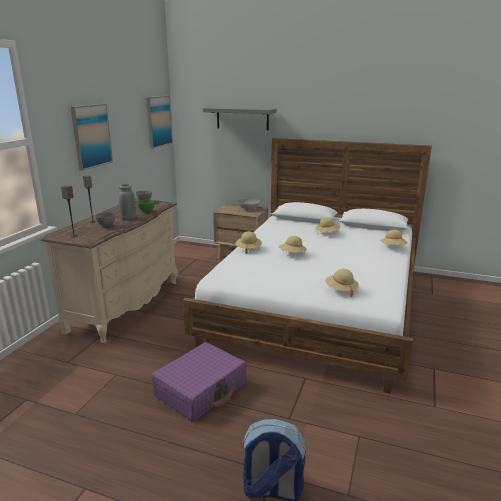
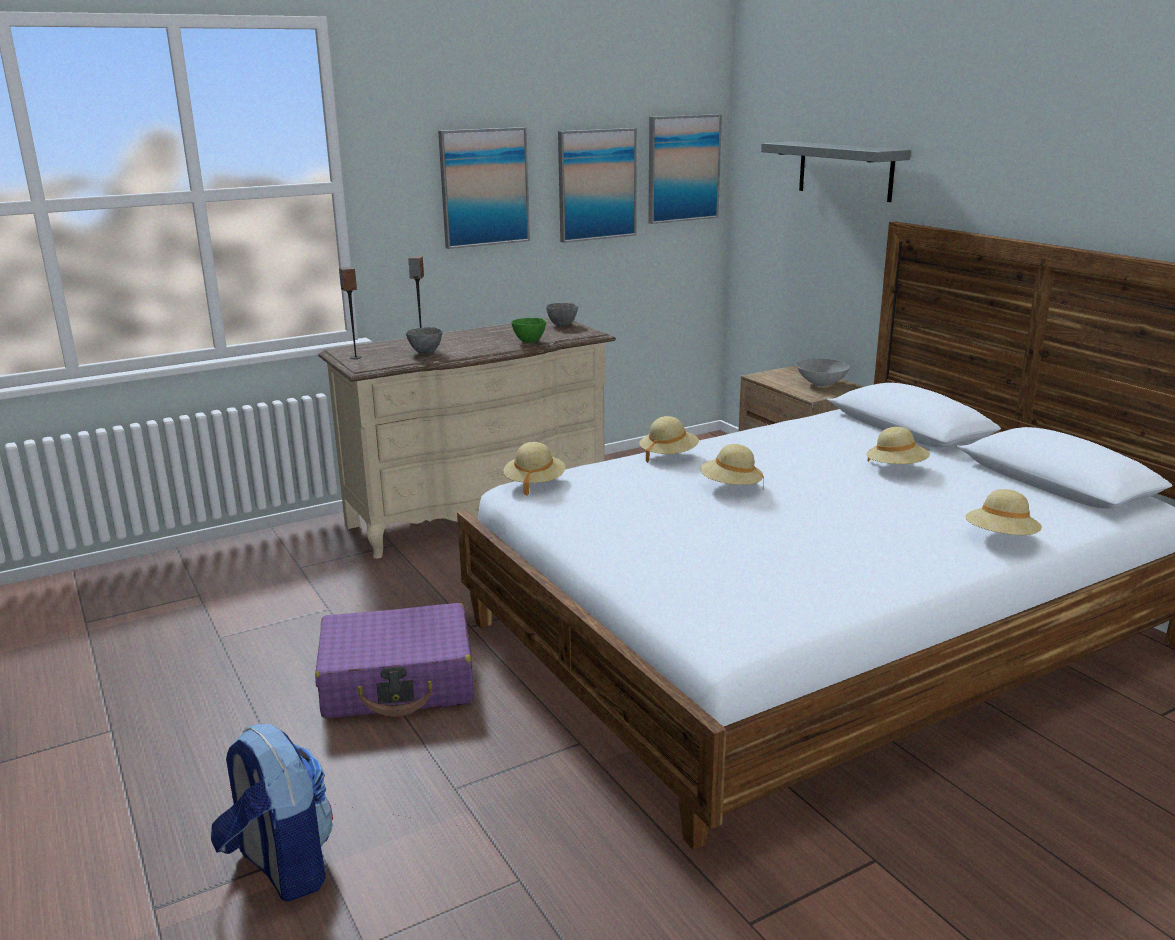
camera: 40 degrees right, 0 degrees up
grey vase [119,184,136,220] -> none
beige hat [325,269,359,297] -> beige hat moved to [503,442,565,496]
none -> picture [558,128,637,243]

